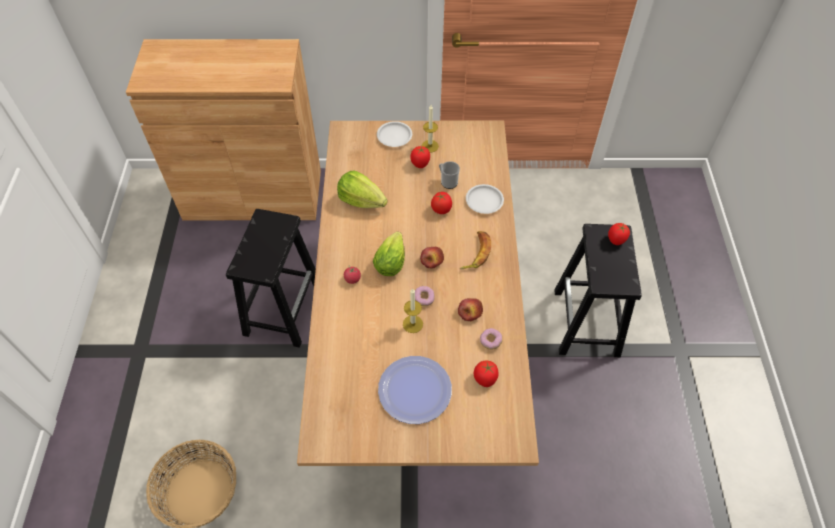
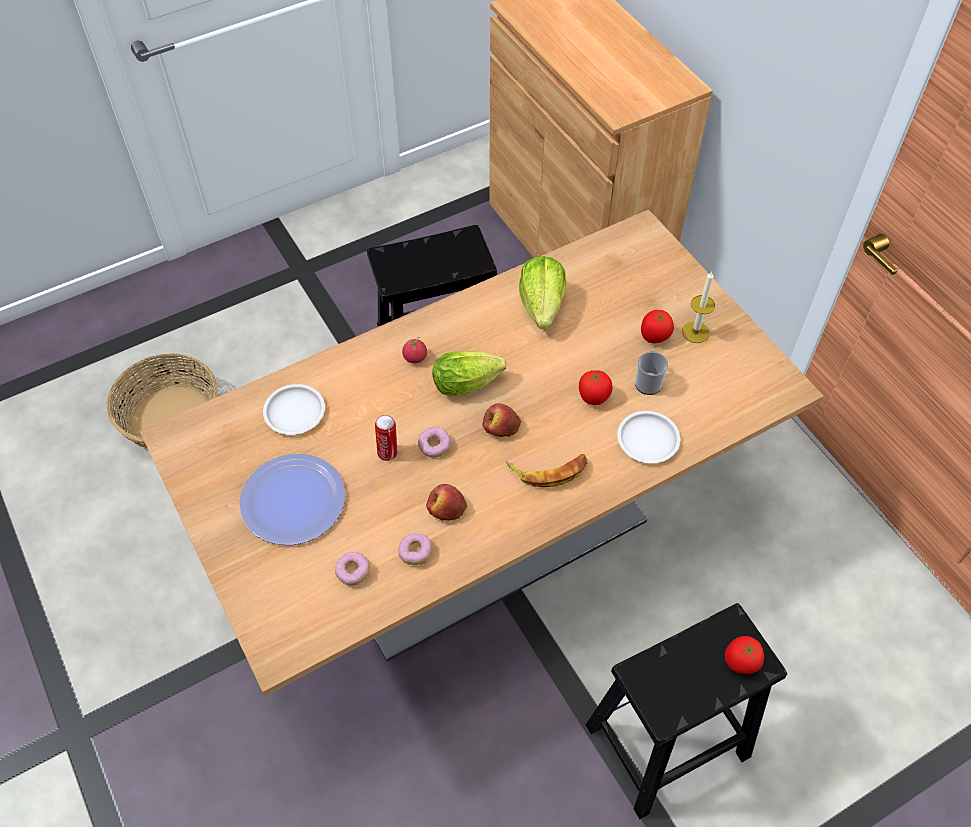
camera: 60 degrees right, 0 degrees up
white plate [377,121,412,147] -> white plate moved to [263,384,325,435]
candle [403,288,423,333] -> can [375,415,398,461]
tomato [474,361,499,387] -> donut [335,552,370,586]

